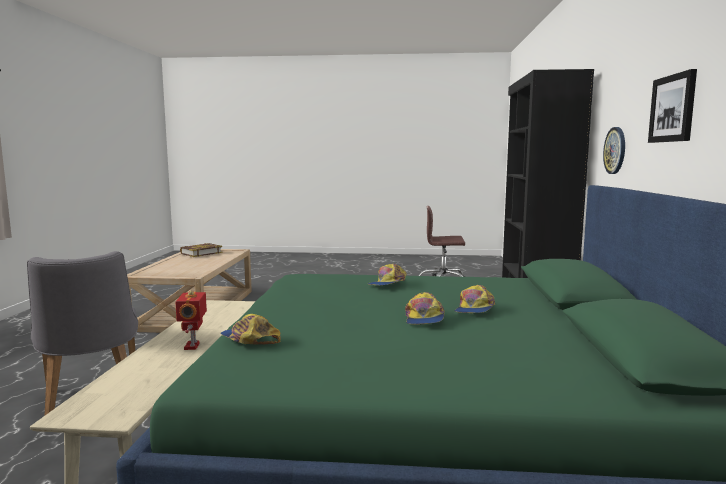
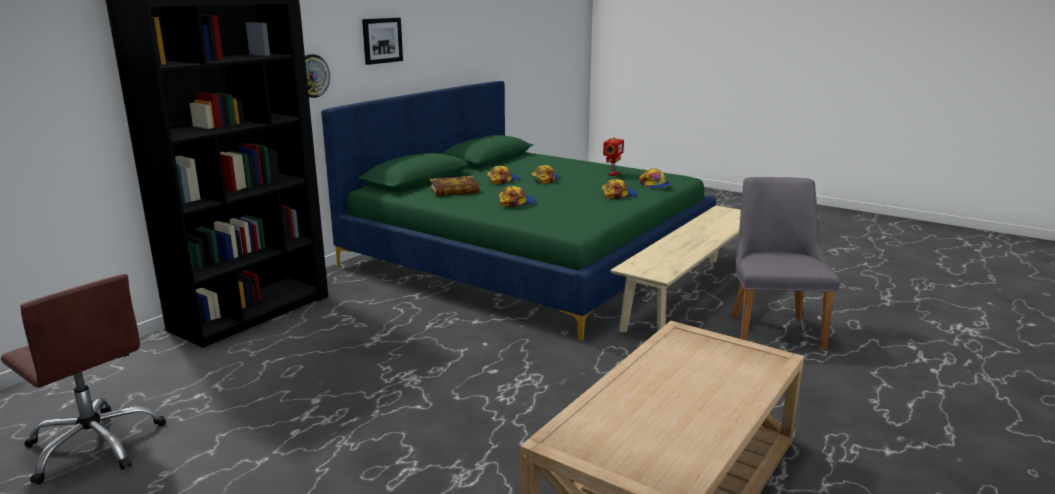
camera: 150 degrees left, 10 degrees up
toy robot [175,291,207,350] -> toy robot moved to [603,137,624,176]
book [180,243,223,257] -> book moved to [430,176,479,196]
none -> cap [602,179,637,199]

